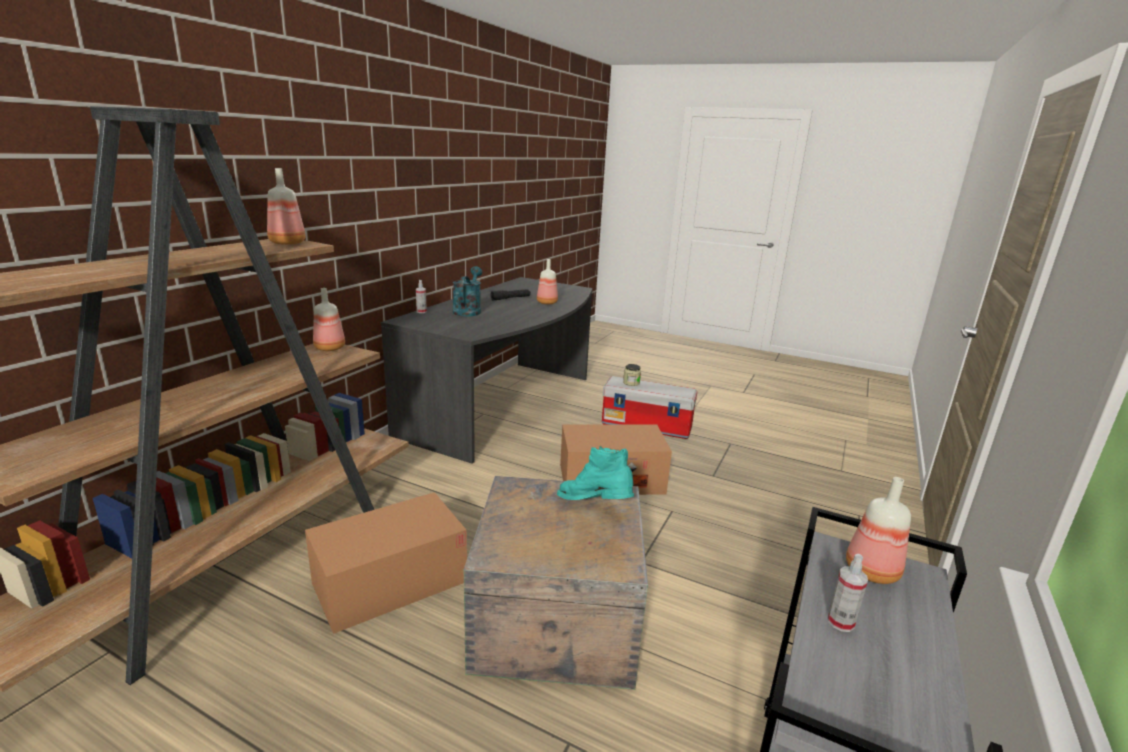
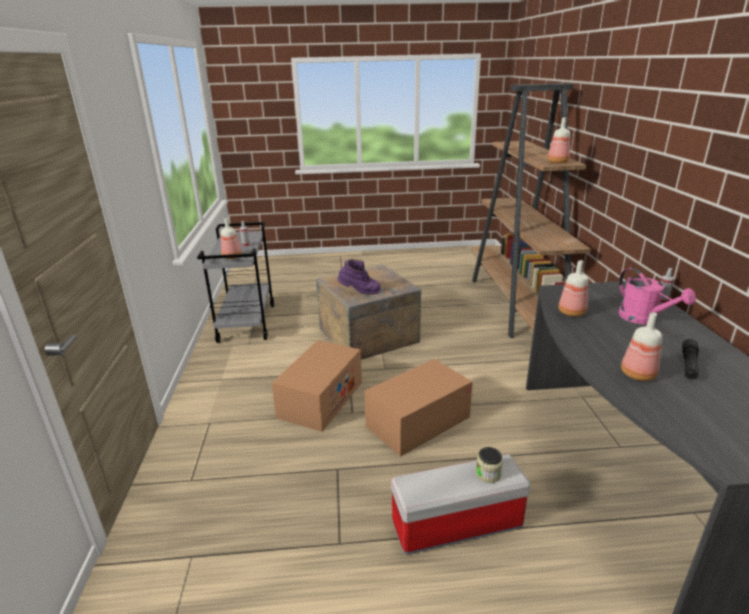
camera: 150 degrees right, 5 degrees up
cardboard box [305,492,467,634] -> cardboard box moved to [272,340,362,432]
bottle [313,288,345,351] -> bottle moved to [559,260,588,317]
turquoise watering can [453,266,482,317] -> pink watering can [619,268,696,324]
turquoise boot [557,446,634,500] -> purple boot [338,259,381,295]

